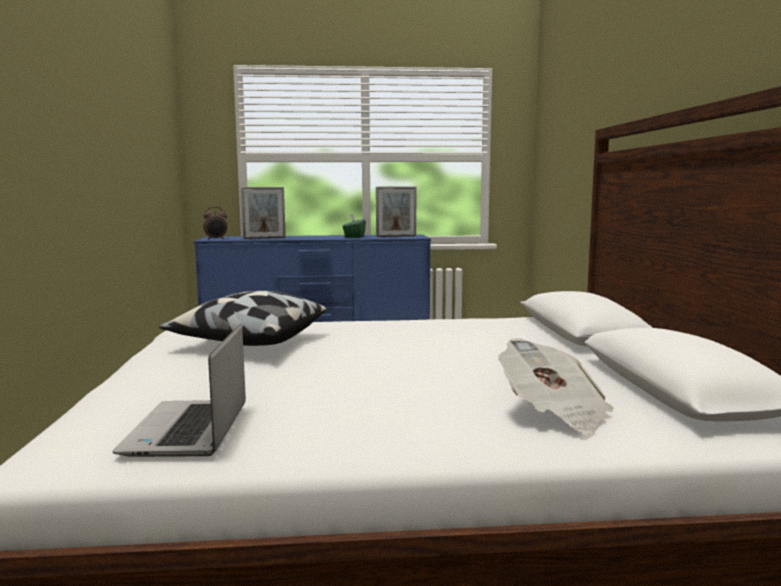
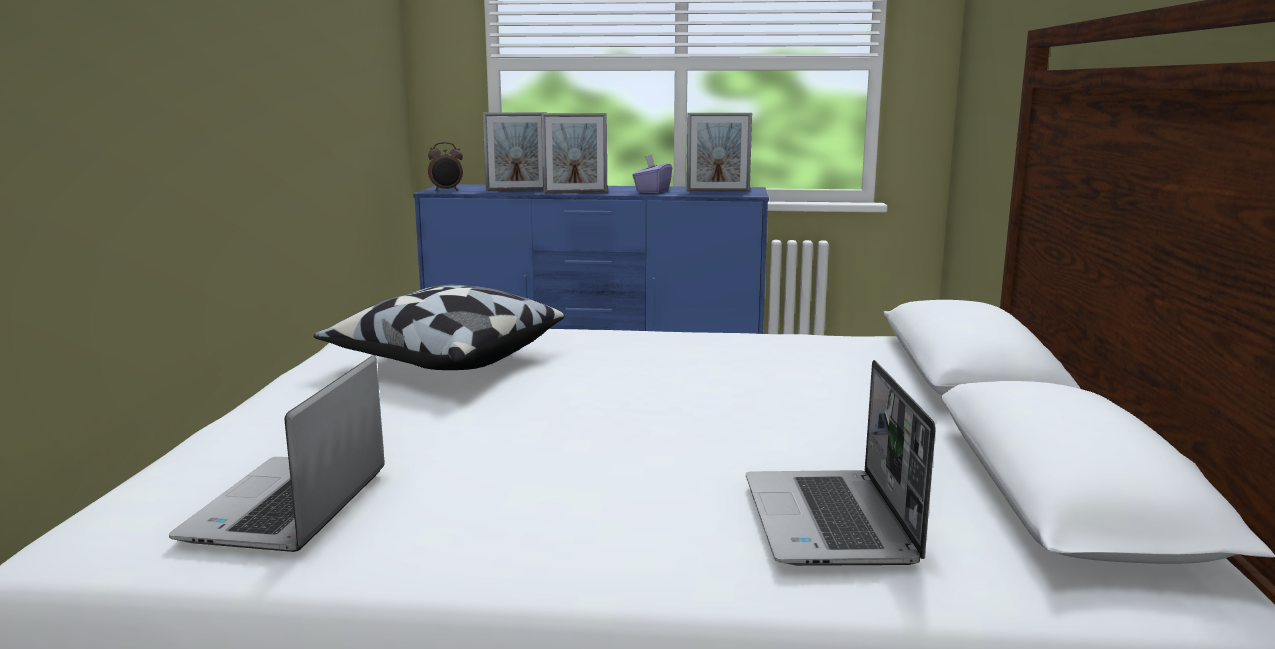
camera: 10 degrees right, 5 degrees up
green tissue box [342,214,366,238] -> purple tissue box [632,154,672,193]
newspaper [498,338,614,435] -> laptop [746,360,935,566]
none -> picture frame [541,113,607,194]

